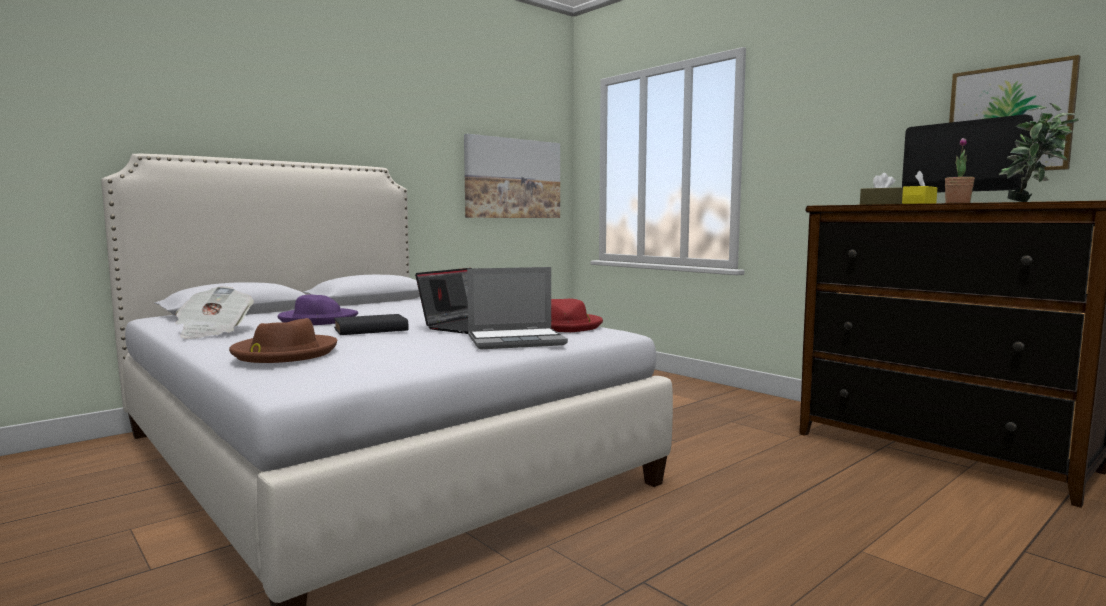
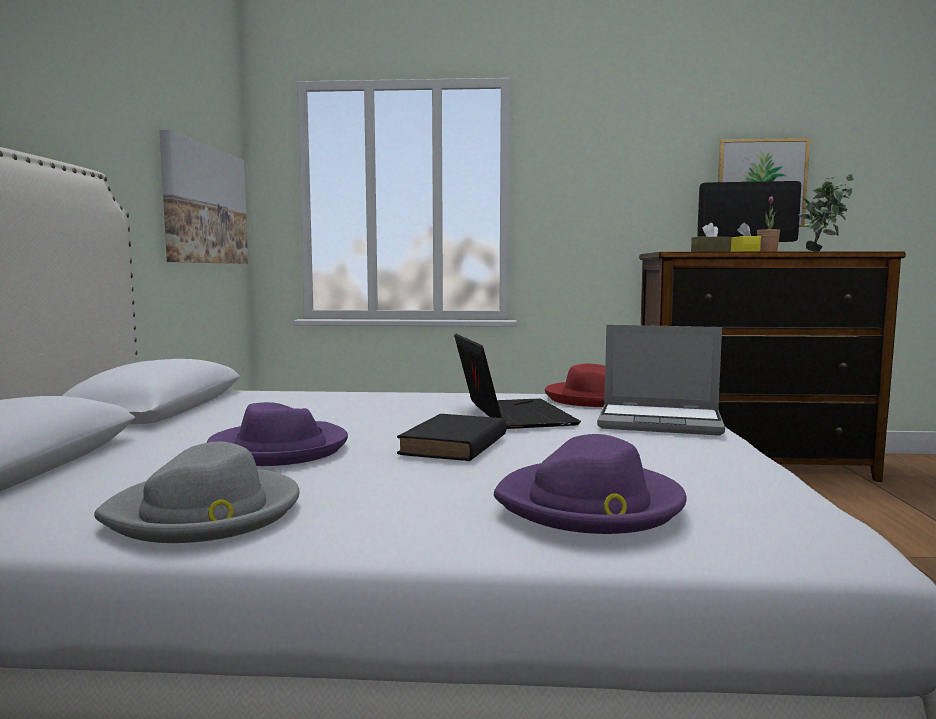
camera: 45 degrees left, 0 degrees up
newspaper [175,286,253,339] -> grey hat [94,442,300,543]
brown hat [229,318,337,363] -> purple hat [494,434,687,534]
laptop [467,267,568,349] -> laptop turned 75 degrees clockwise [597,325,725,436]

